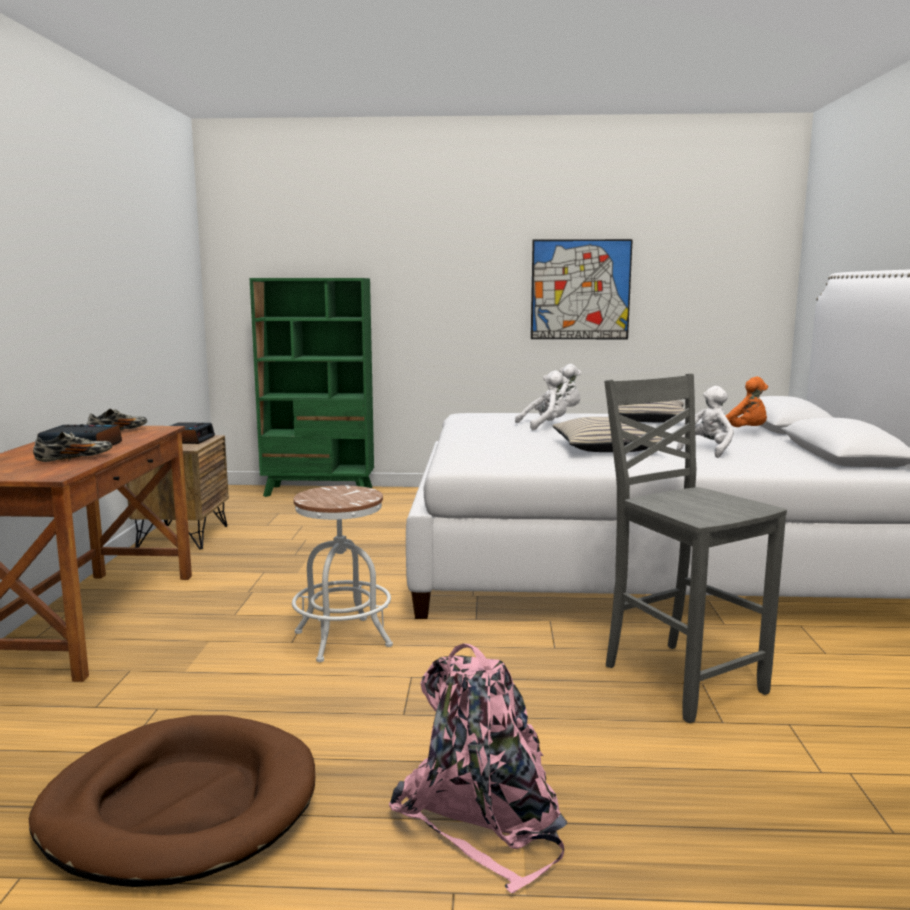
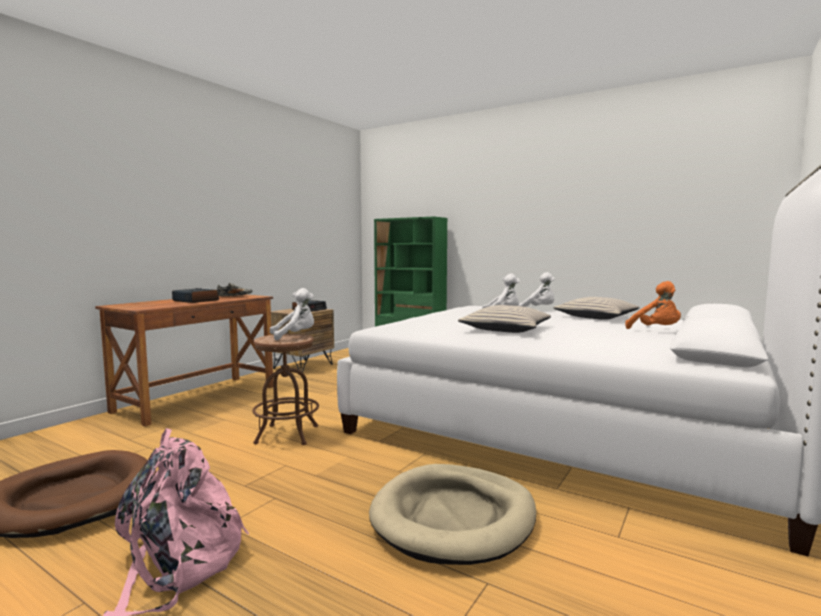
camera: 30 degrees right, 5 degrees down
shoe [33,432,112,462] -> none
white stool [292,486,393,662] -> brown stool [252,334,319,445]
picture [531,239,633,339] -> none
grey chair [604,374,787,723] -> beige dog bed [369,464,536,565]
white plush toy [677,386,734,458] -> white plush toy moved to [270,288,314,341]

